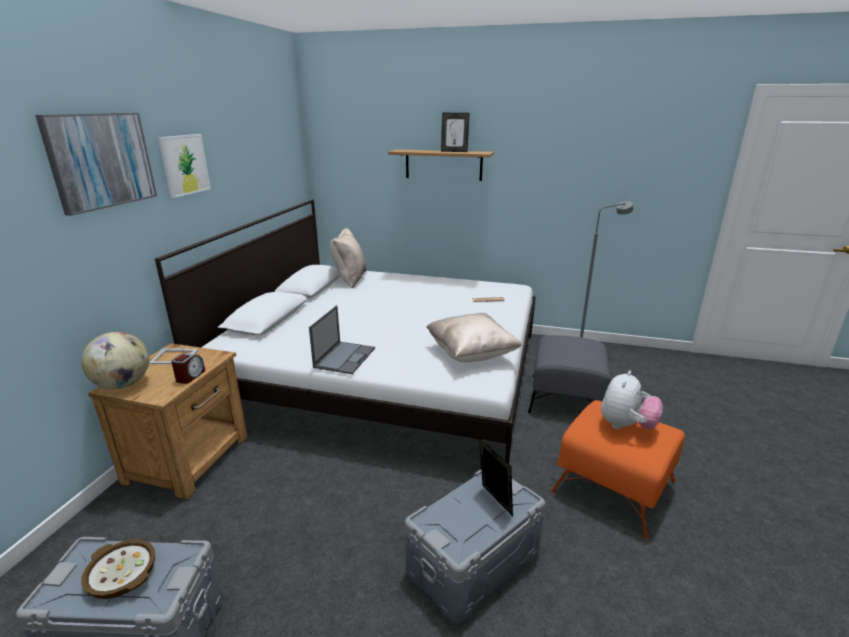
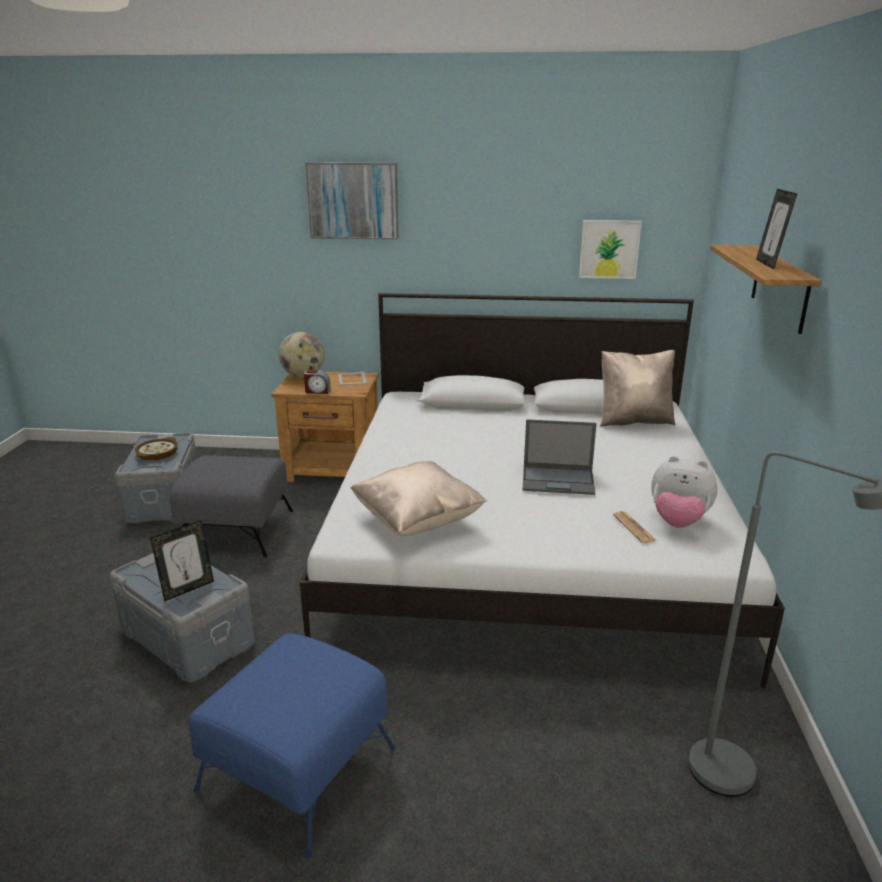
camera: 80 degrees right, 0 degrees up
picture [158,134,211,198] -> picture moved to [579,220,642,279]
laptop [309,305,375,374] -> laptop moved to [522,419,597,495]
grey ottoman [528,335,611,413] -> grey ottoman moved to [170,455,293,558]
orange ottoman [551,400,685,539] -> blue ottoman [188,633,396,858]
plush toy [601,370,663,429] -> plush toy moved to [651,456,718,528]

